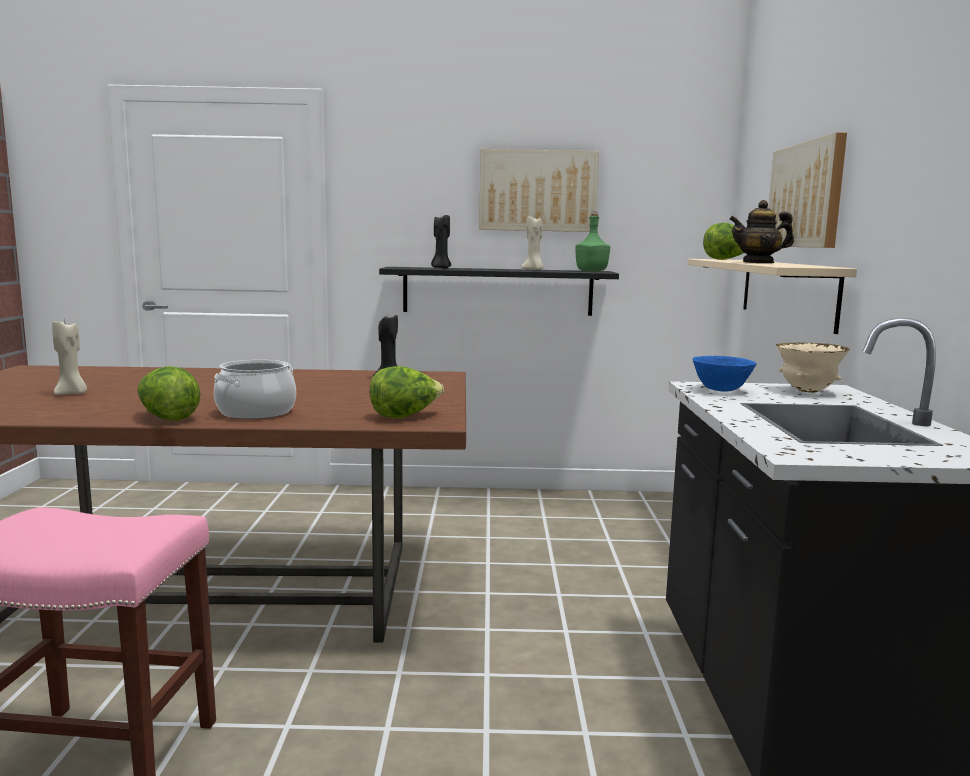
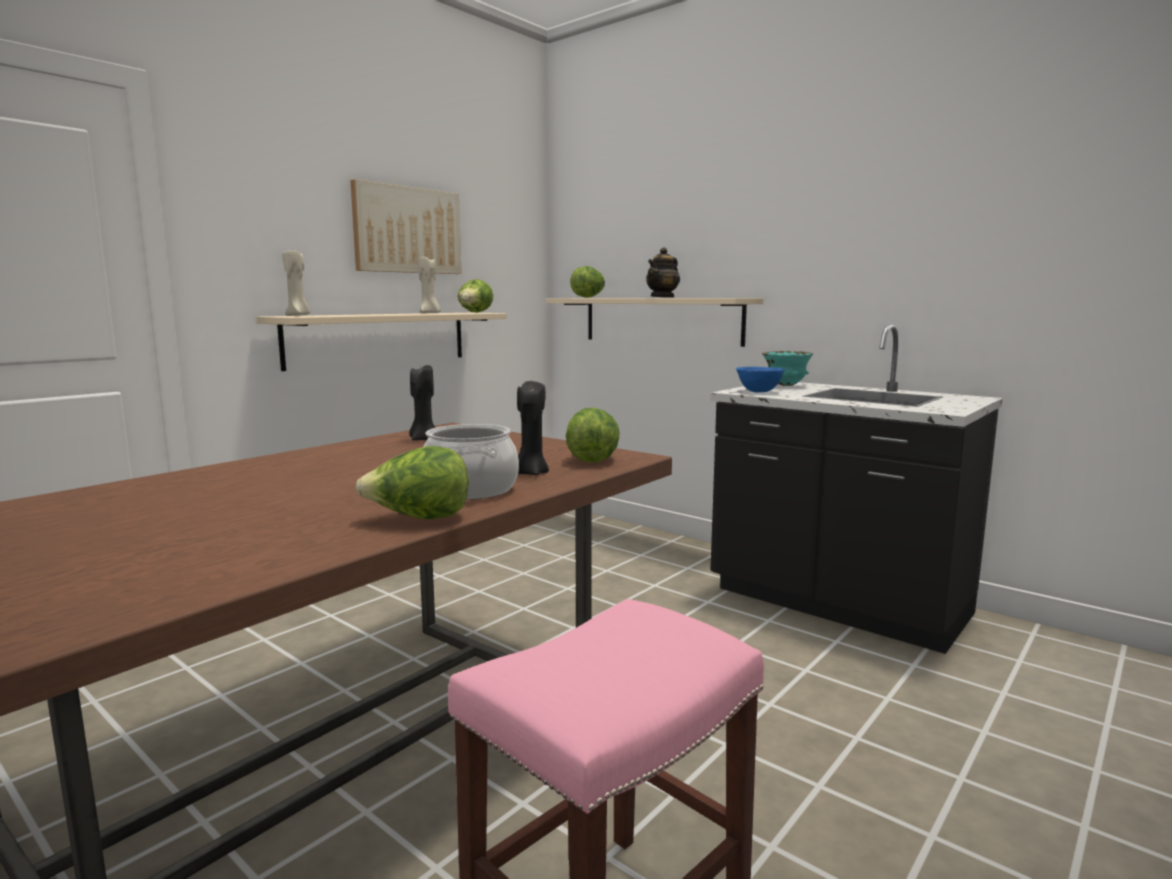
camera: 50 degrees left, 0 degrees up
beige candle [52,321,87,395] -> beige candle moved to [282,250,310,316]
black shelf [379,267,619,316] -> beige shelf [256,313,507,371]
black candle [431,215,451,269] -> black candle moved to [517,381,549,475]
green bottle [575,212,610,272] -> lettuce [458,279,493,313]
picture [769,132,847,248] -> none
beige bowl [776,342,850,393] -> turquoise bowl [762,351,813,386]

